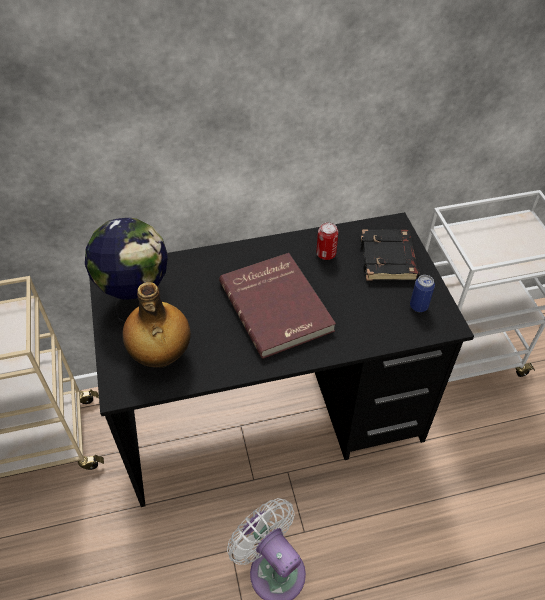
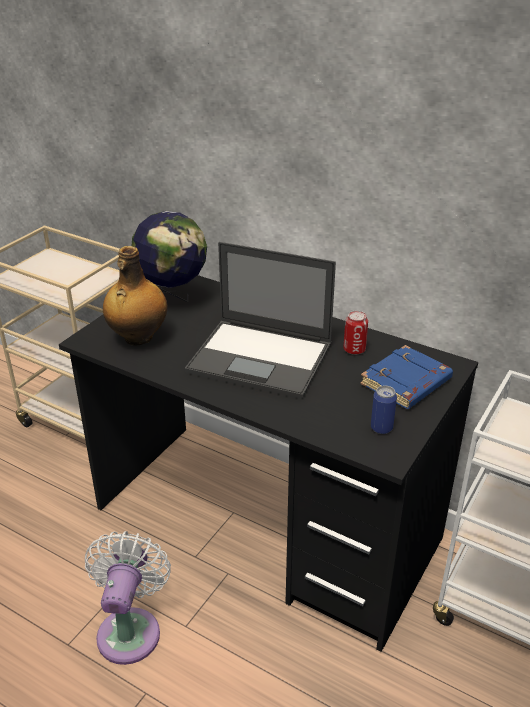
camera: 45 degrees right, 15 degrees down
red book [219,253,336,359] -> laptop [185,242,336,399]
black book [361,229,420,281] -> blue book [360,345,453,409]

